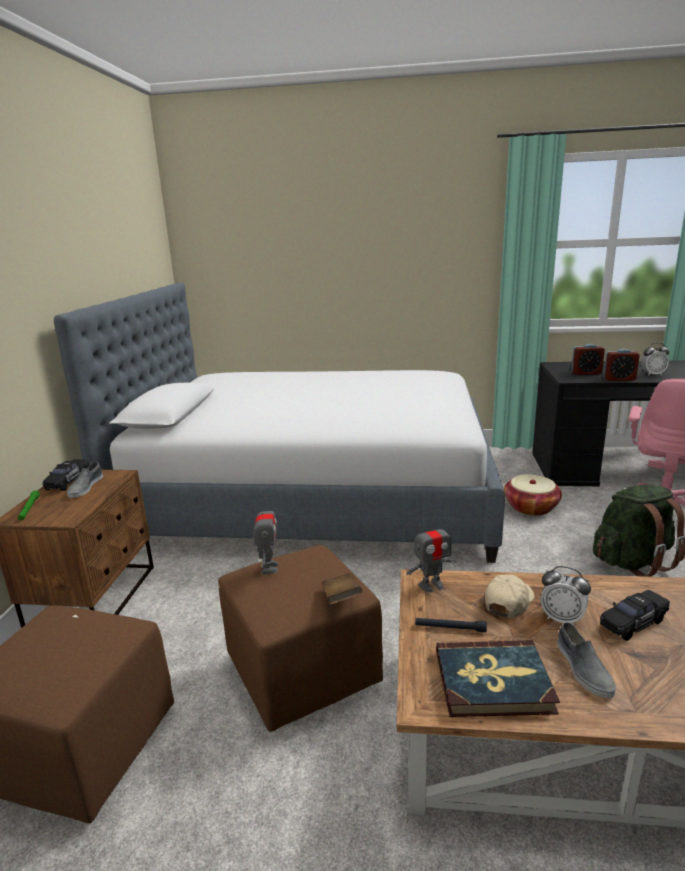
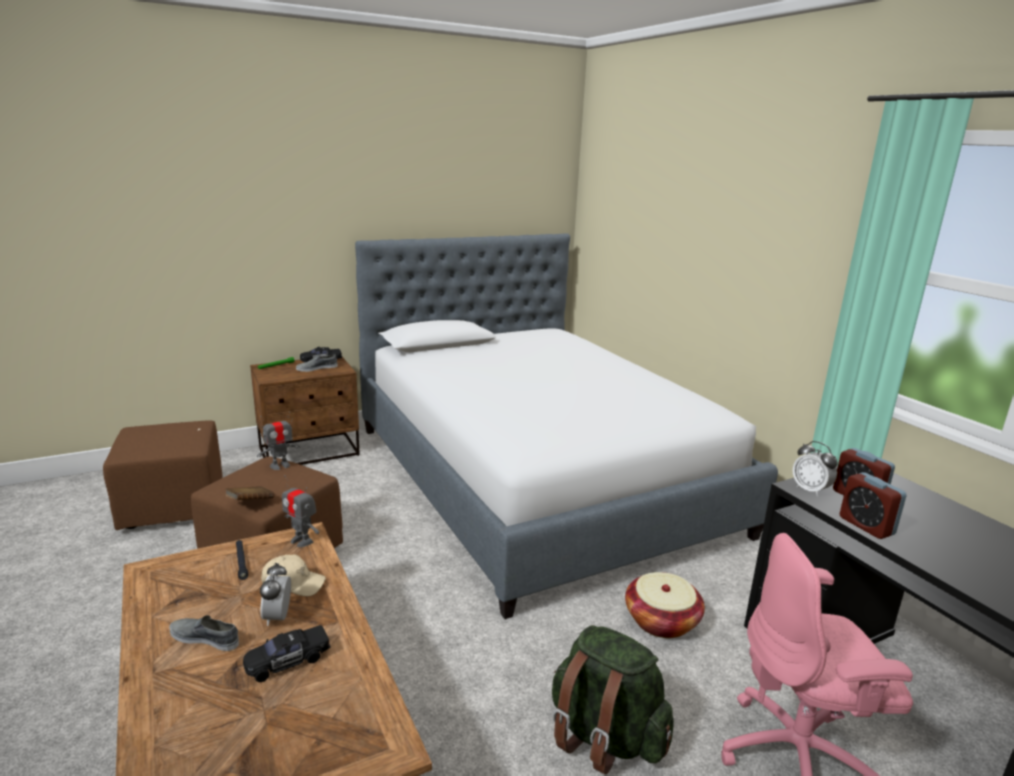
camera: 55 degrees right, 0 degrees up
book [436,640,560,717] -> none
grey shoe [557,622,616,698] -> grey shoe turned 60 degrees clockwise [169,615,239,651]
black toy car [600,590,670,641] -> black toy car turned 60 degrees counterclockwise [243,625,331,682]
alarm clock [640,343,669,376] -> alarm clock moved to [792,441,838,497]

